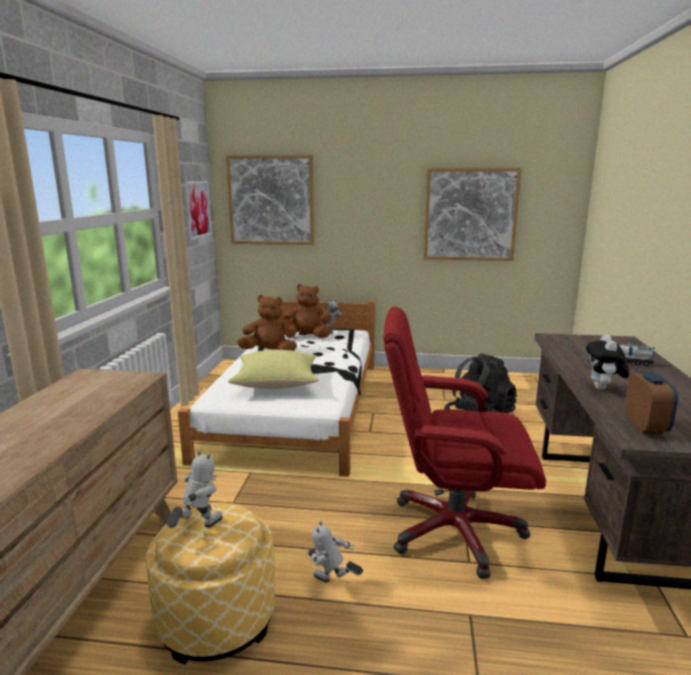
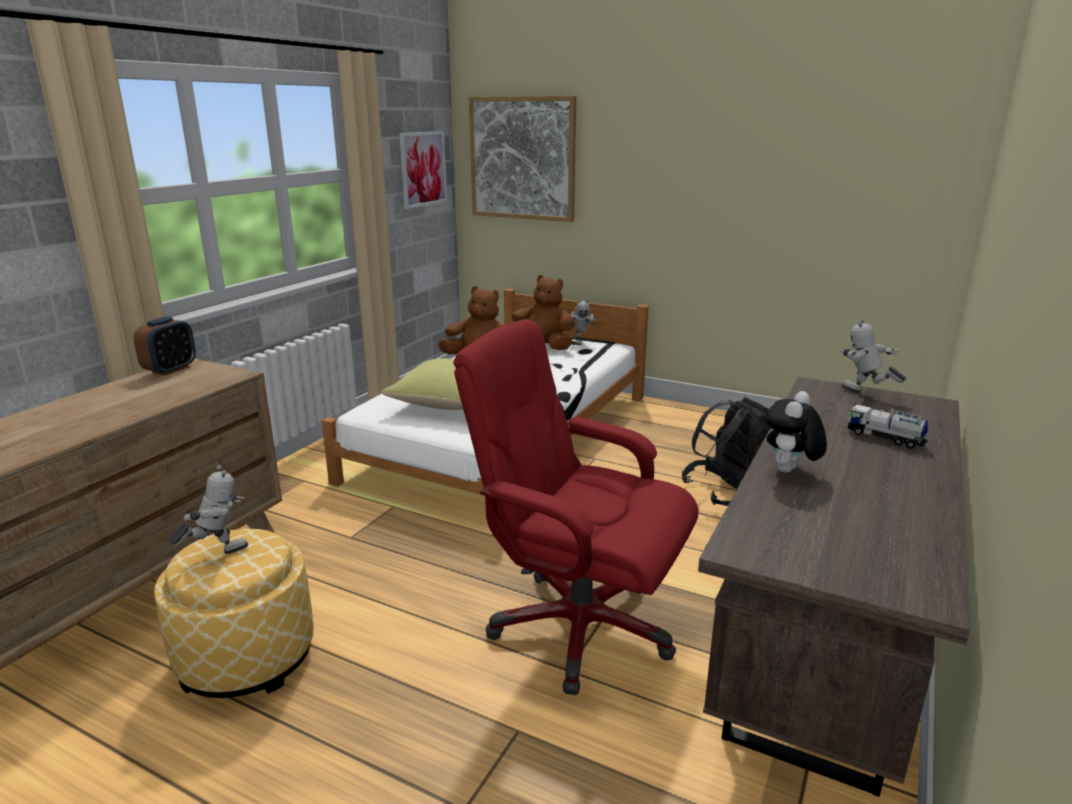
camera: 20 degrees right, 5 degrees up
toy robot [306,520,363,582] -> toy robot moved to [840,318,906,393]
picture [424,168,522,261] -> none
alarm clock [625,372,678,434] -> alarm clock moved to [134,316,196,376]

